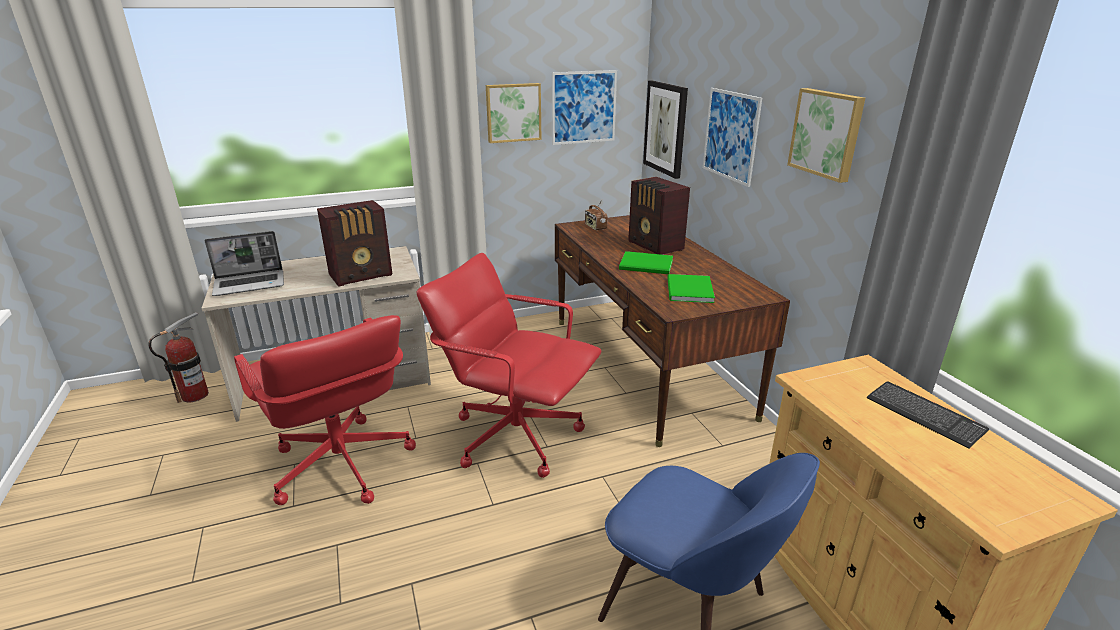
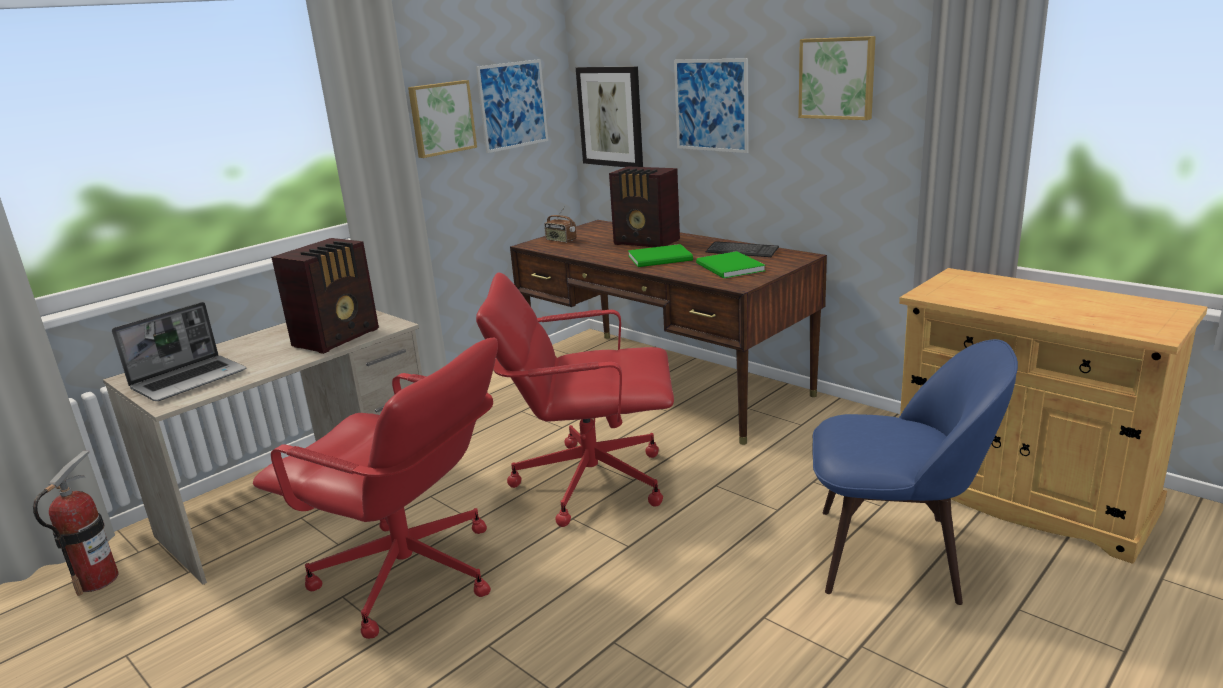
camera: 25 degrees left, 5 degrees down
keyboard [867,381,989,449] -> keyboard moved to [706,241,779,257]

